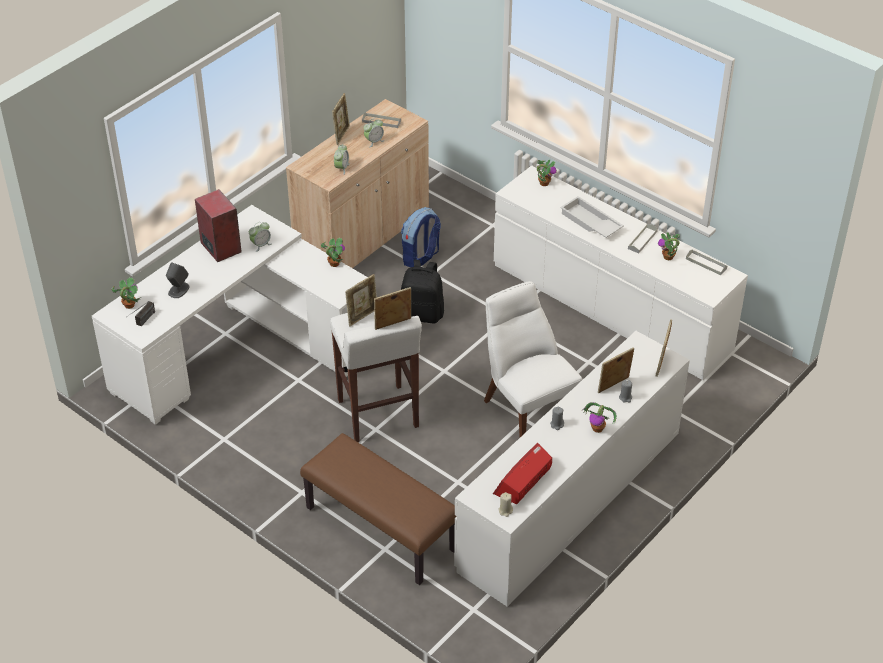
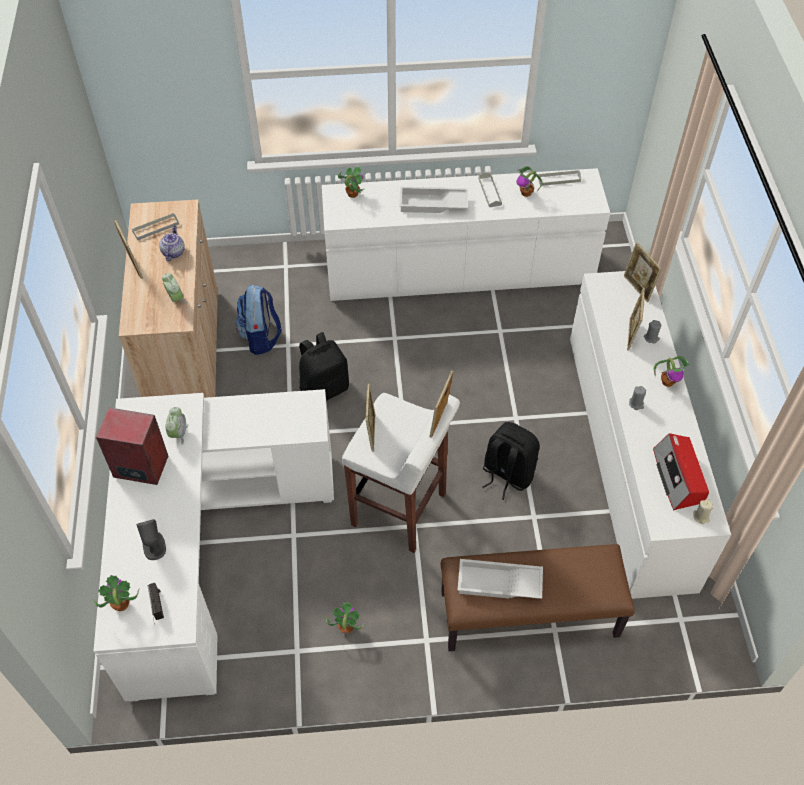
camera: 45 degrees left, 10 degrees up
potted plant [321,238,345,267] -> potted plant moved to [326,602,366,634]
alarm clock [363,118,384,147] -> teapot [159,226,185,261]
white chair [484,281,582,437] -> none
none -> white tray [457,559,543,599]
none -> black backpack [482,422,540,500]

